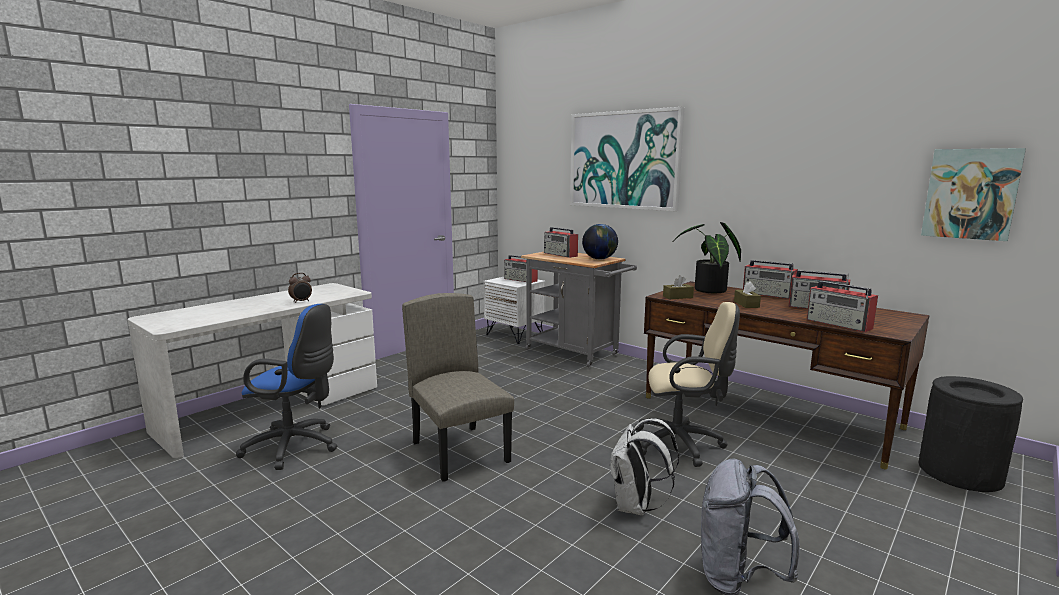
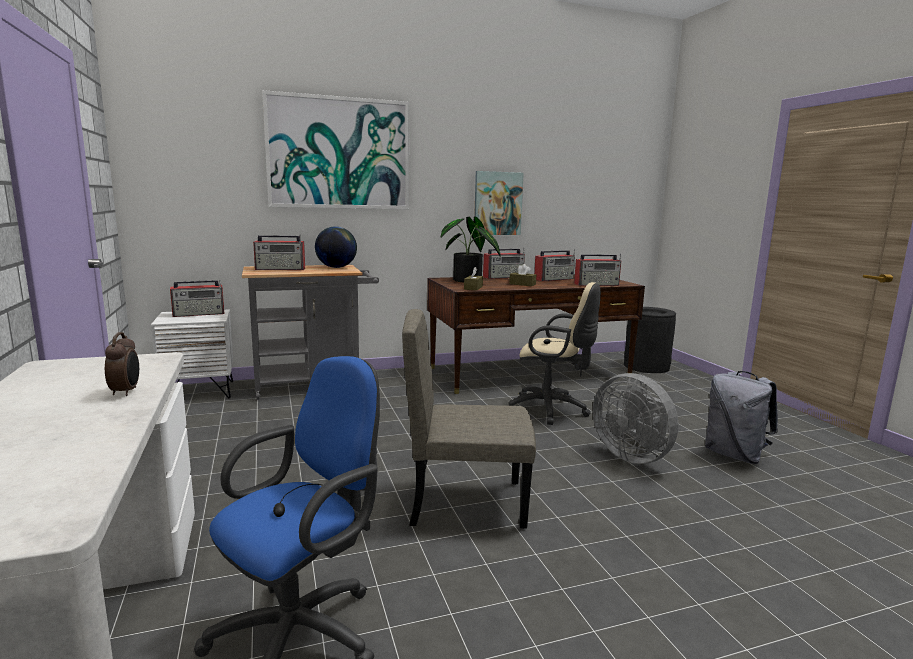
camera: 60 degrees left, 0 degrees up
white backpack [610,418,679,516] -> grey fan [593,373,679,464]
beige office chair [635,302,740,467] -> beige office chair turned 75 degrees clockwise [506,282,601,425]
picture [921,148,1026,241] -> picture moved to [474,171,524,235]

